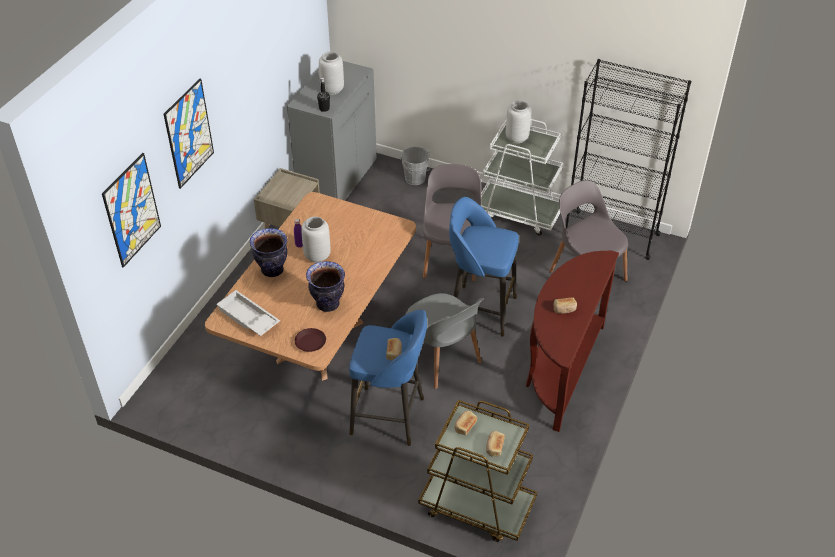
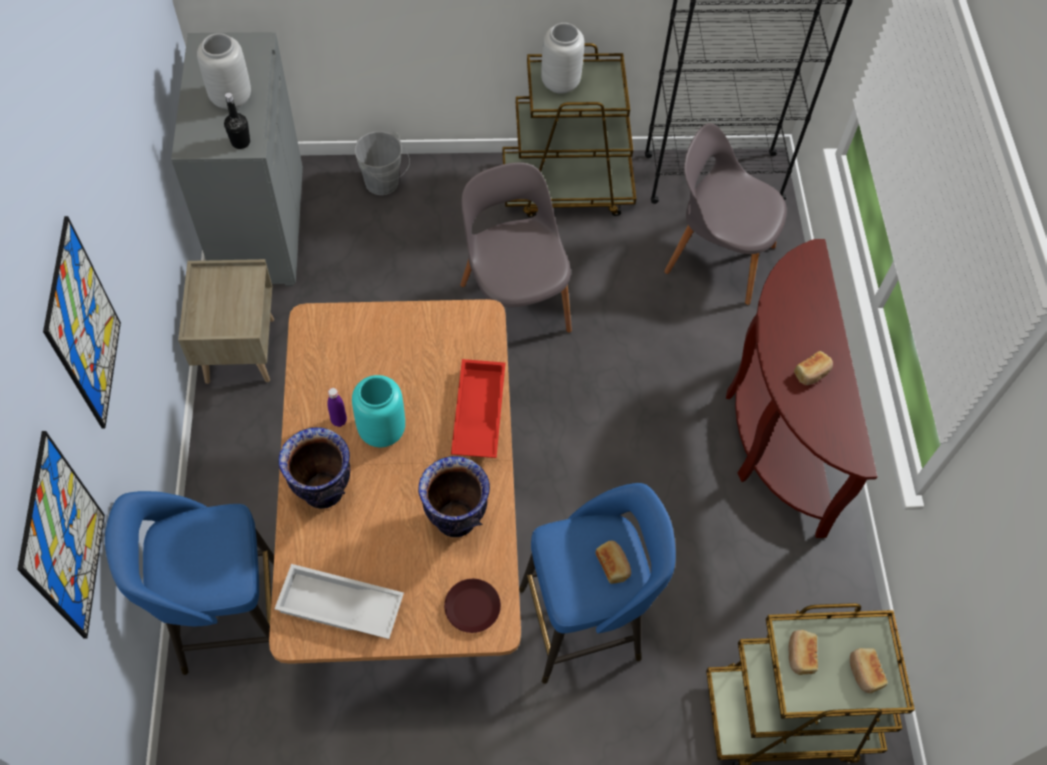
camera: 30 degrees left, 15 degrees up
grey vase [301,216,331,263] -> turquoise vase [352,375,405,447]
grey chair [405,293,484,389] -> none
blue stool [449,197,519,337] -> blue stool moved to [105,491,274,675]
white cart [481,119,563,236] -> brown cart [502,43,636,218]
none -> red tray [451,359,505,458]

